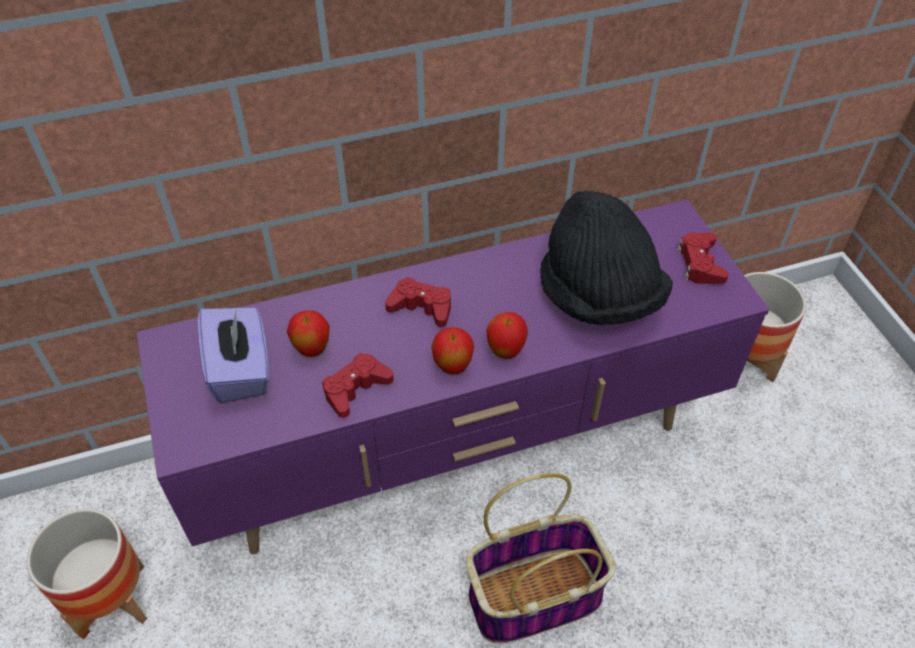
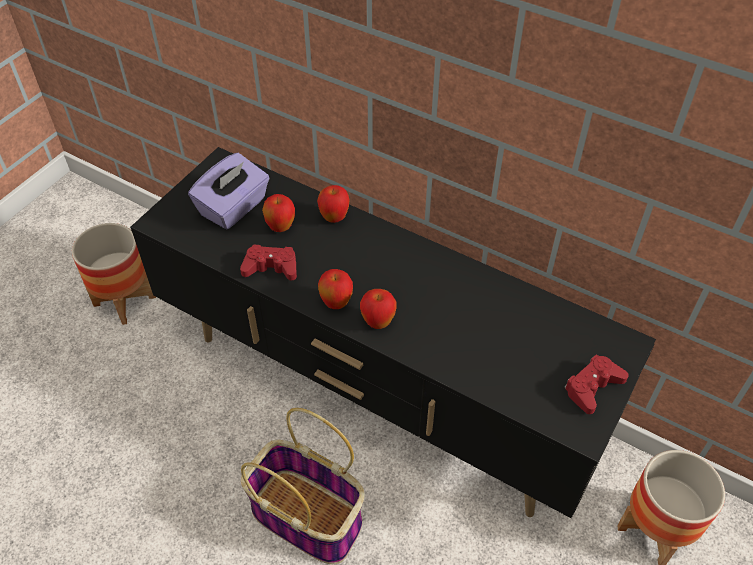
camera: 50 degrees right, 0 degrees up
purple tv stand [136,199,770,554] -> black tv stand [130,147,656,518]
red game controller [385,277,451,327] -> none
black hat [540,190,673,326] -> none
none -> apple [317,185,350,223]

